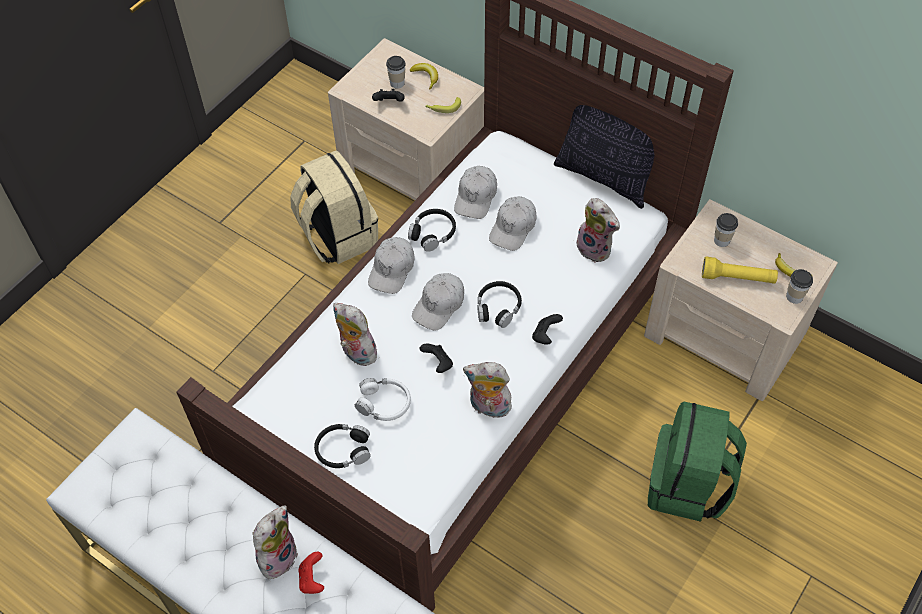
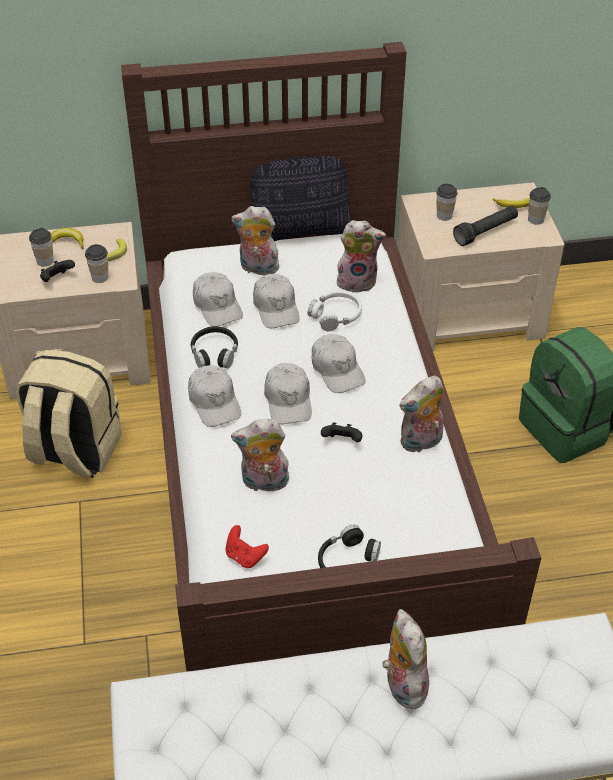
camera: 45 degrees left, 10 degrees down
red game controller [298,552,324,594] -> red game controller moved to [226,525,269,568]
white headphones [355,378,411,421] -> white headphones moved to [308,291,362,331]
black headphones [477,281,522,328] -> white cap [312,334,366,393]
black game controller [532,314,563,345] -> none
yellow flashlight [702,257,778,284] -> black flashlight [453,206,518,246]
none -> cup [85,244,109,283]
none -> plush toy [231,206,282,275]

